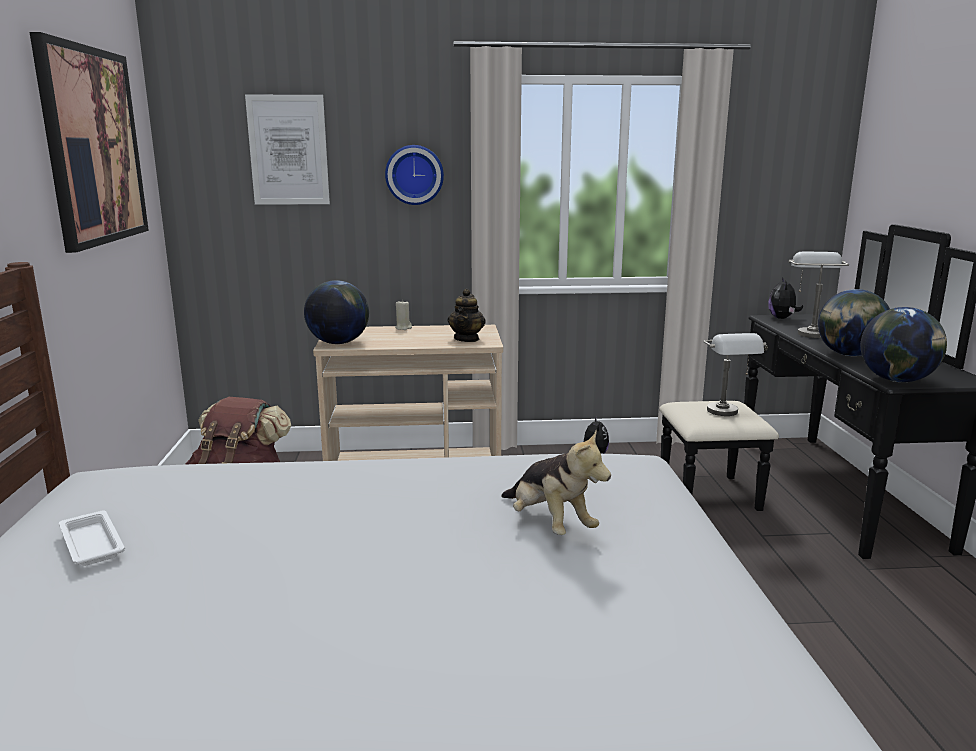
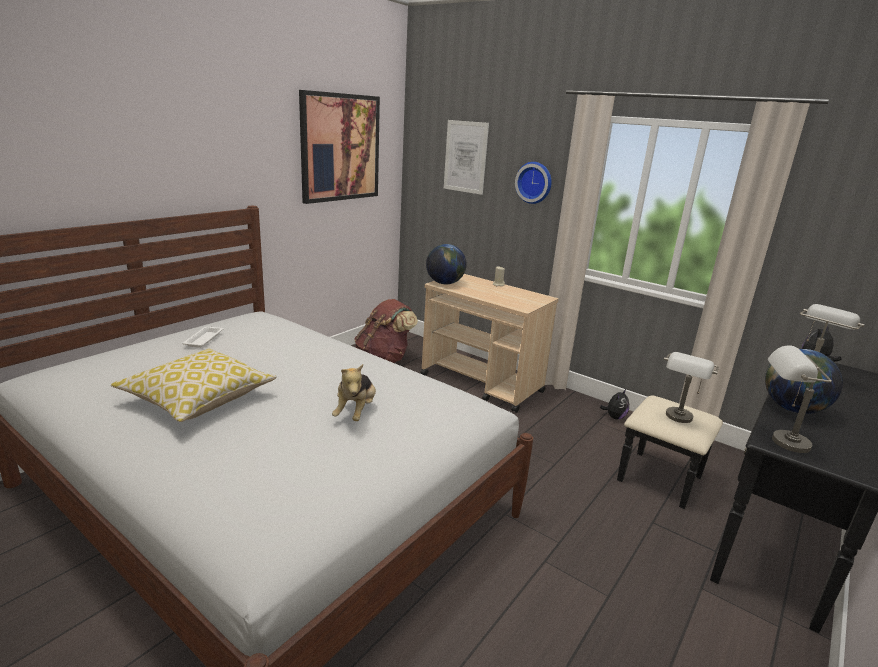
camera: 40 degrees right, 5 degrees up
teapot [448,289,486,342] -> none
globe [861,307,947,382] -> grey table lamp [768,346,832,453]
none -> pillow [111,349,277,422]

